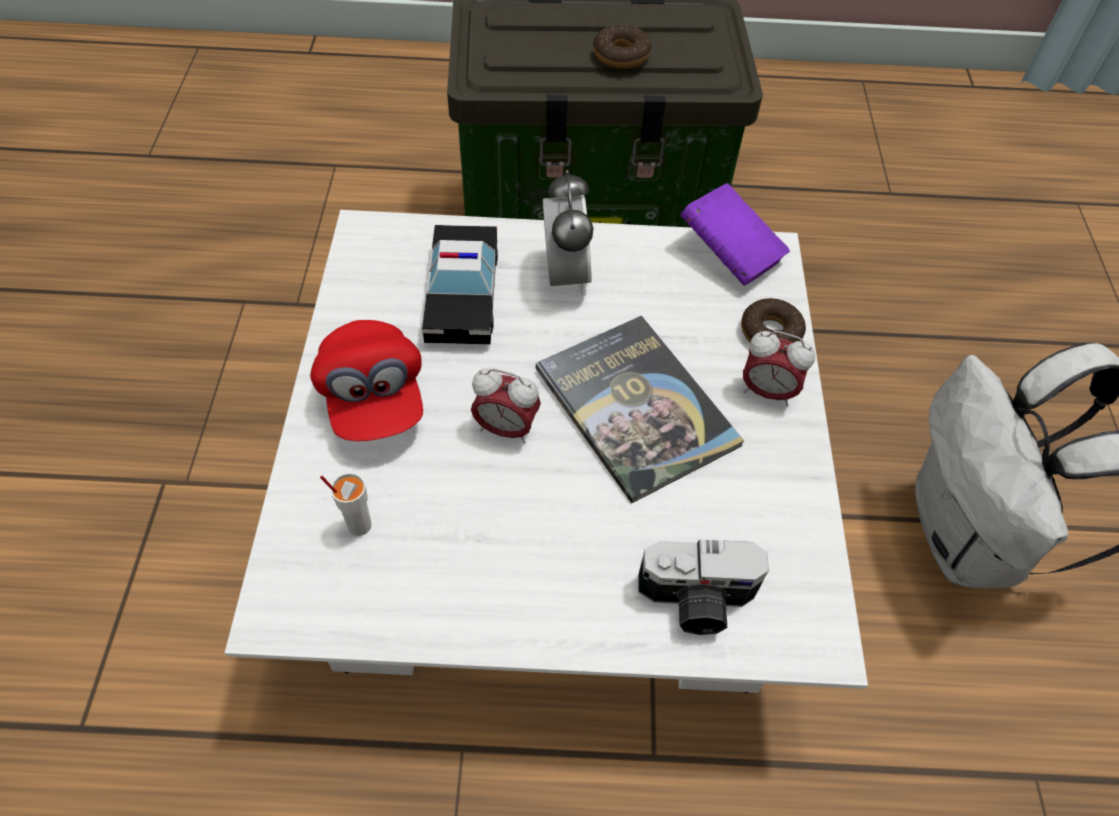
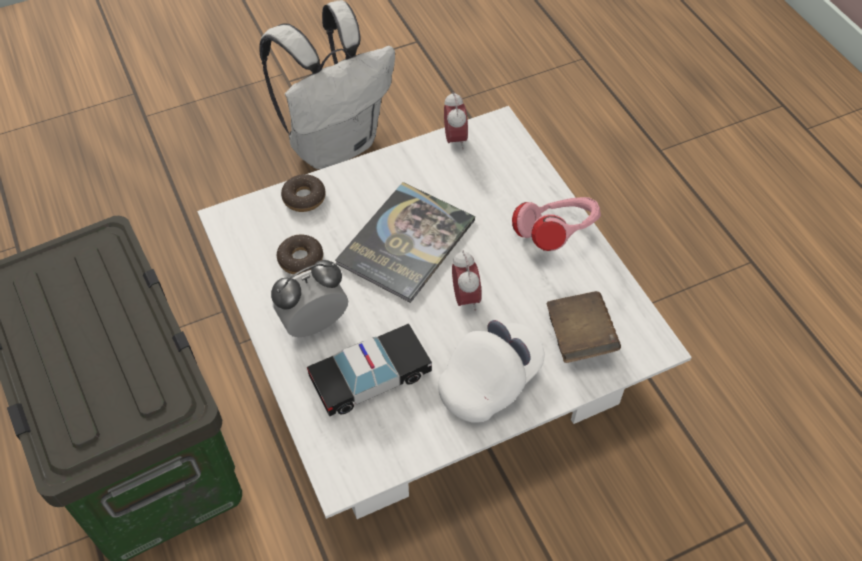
camera: 115 degrees left, 0 degrees up
red cap [310,320,423,441] -> white cap [438,320,544,423]
white cup [320,473,372,536] -> brown book [546,291,621,363]
donut [593,24,651,69] -> donut moved to [277,234,323,275]
camera [638,539,769,635] -> none
purple book [680,183,790,286] -> none
alarm clock [743,331,815,406] -> alarm clock moved to [444,92,468,149]
none -> pink headphones [512,197,601,251]

